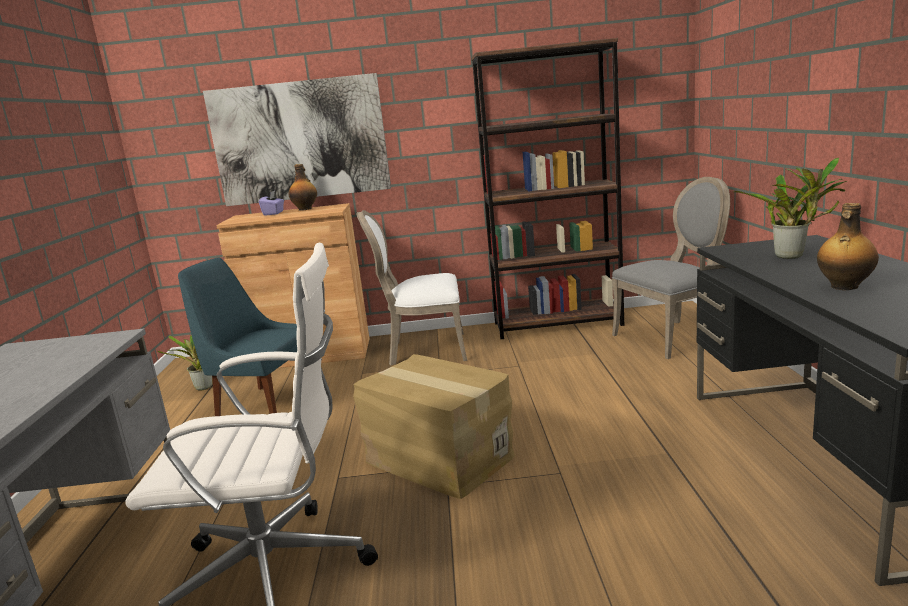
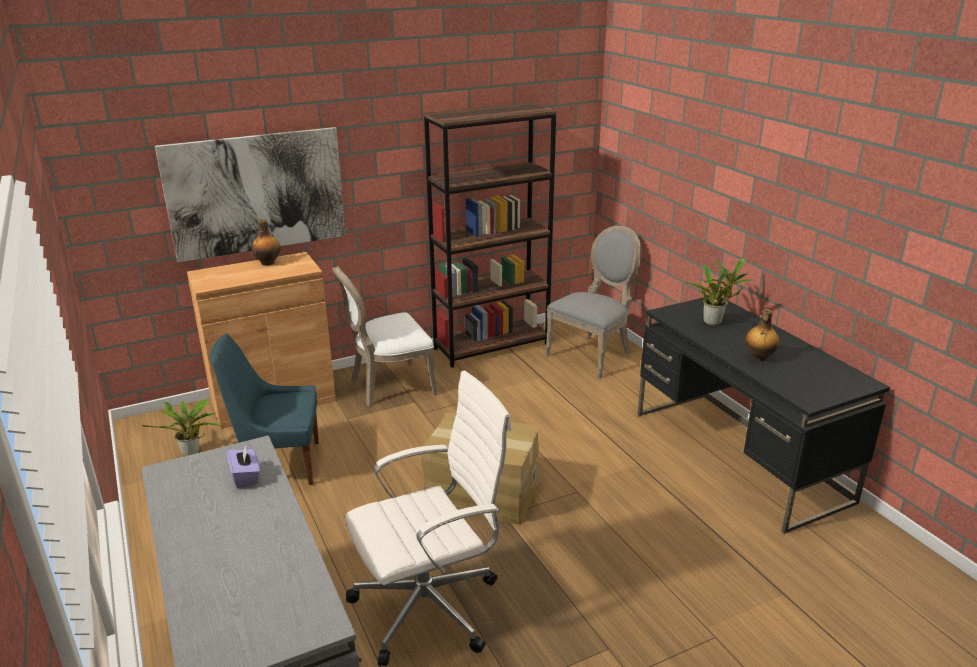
camera: 25 degrees left, 10 degrees up
purple tissue box [259,191,284,216] -> purple tissue box moved to [227,447,260,488]

